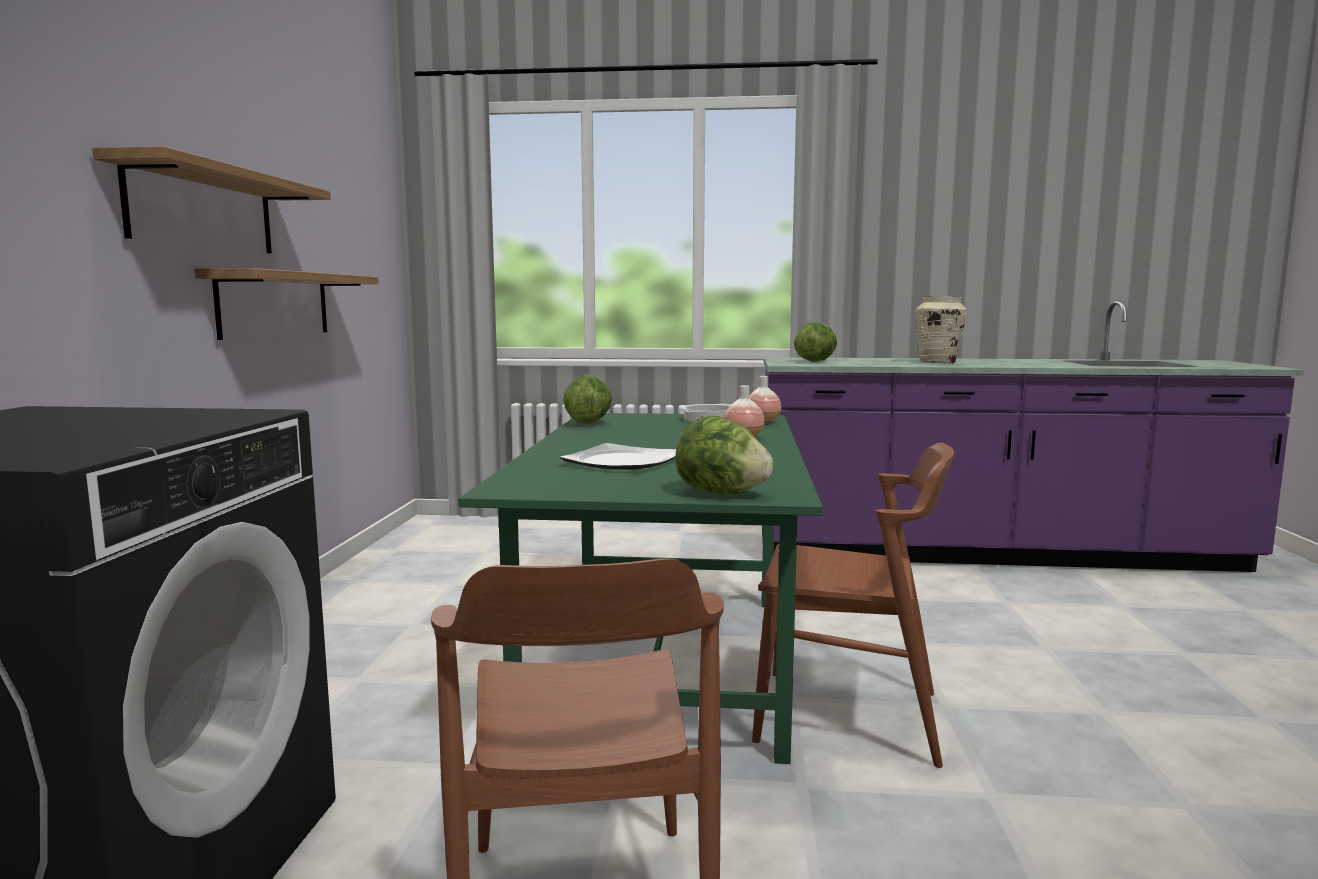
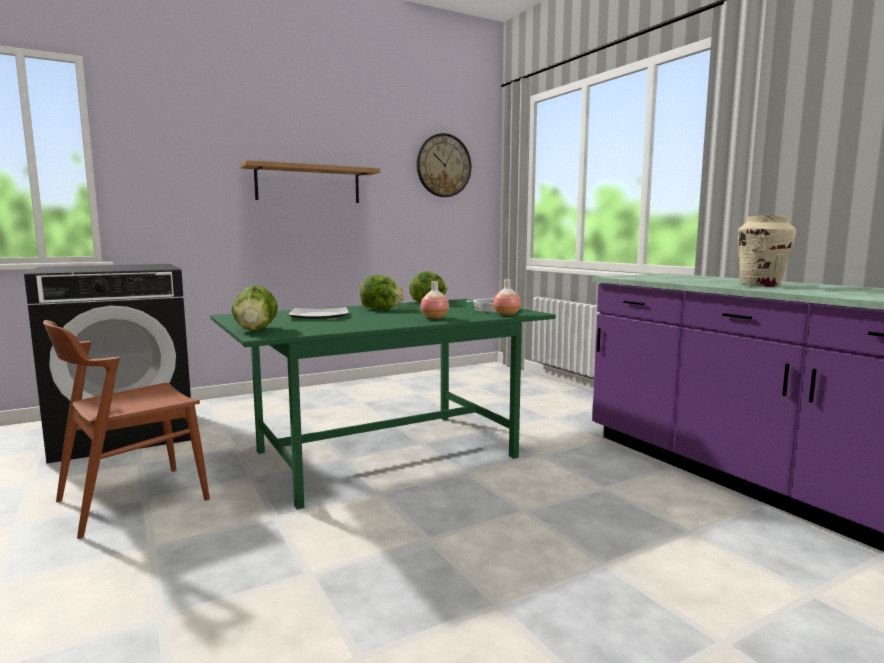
camera: 55 degrees right, 0 degrees up
shelf [195,268,379,340] -> none
brown chair [752,443,954,768] -> none
lettuce [794,322,837,362] -> lettuce moved to [360,275,404,309]
none -> wall clock [416,133,471,197]

